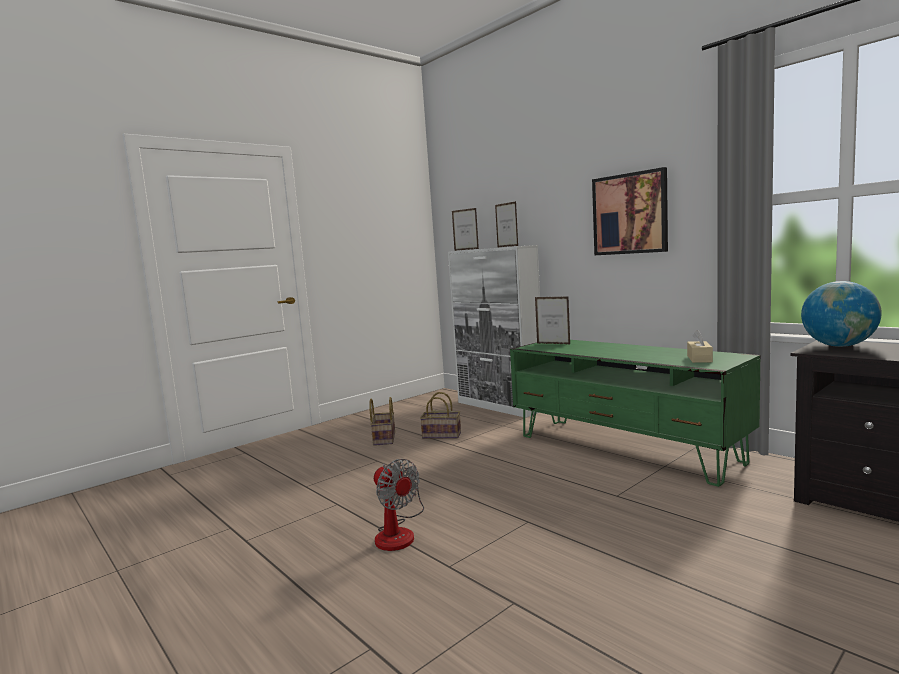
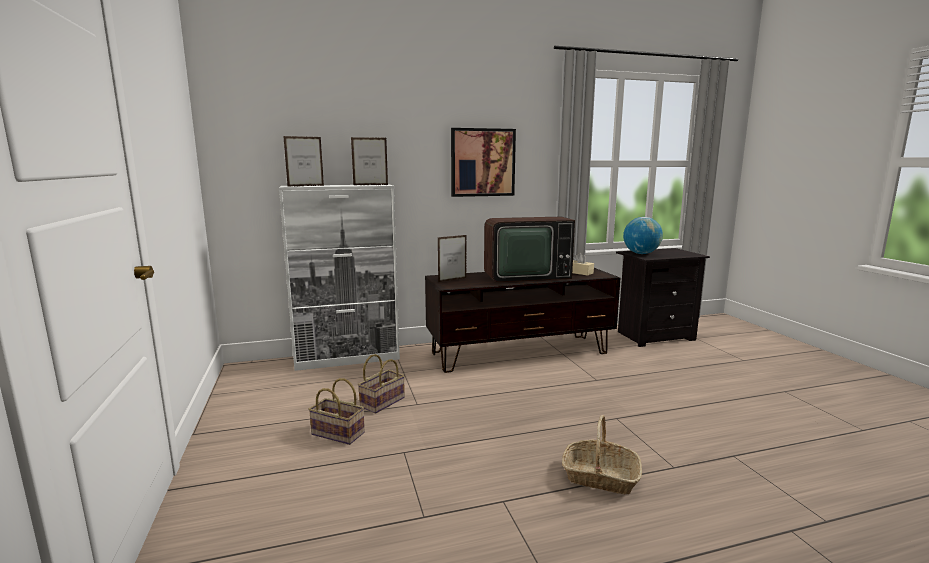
camera: 65 degrees left, 5 degrees up
fan [374,459,424,551] -> basket [562,415,642,494]
green tv stand [510,340,760,487] -> brown tv stand [425,268,620,373]
none -> television [484,217,575,282]

